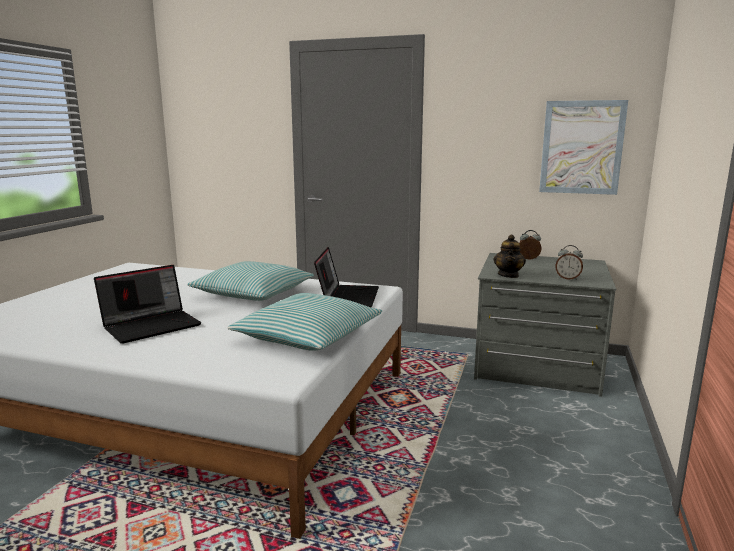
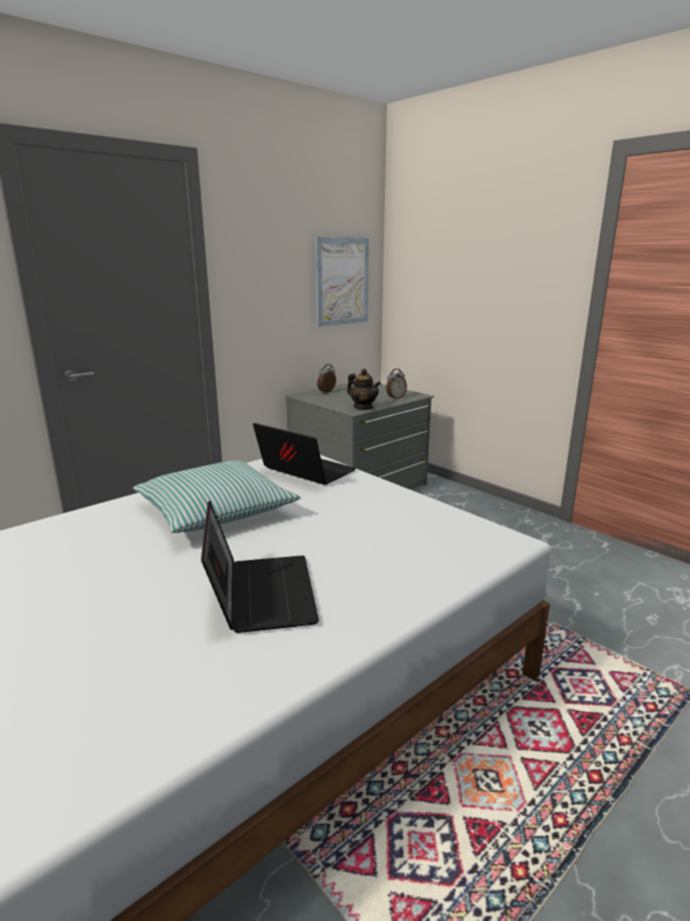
camera: 60 degrees left, 5 degrees up
pillow [227,293,382,351] -> none

